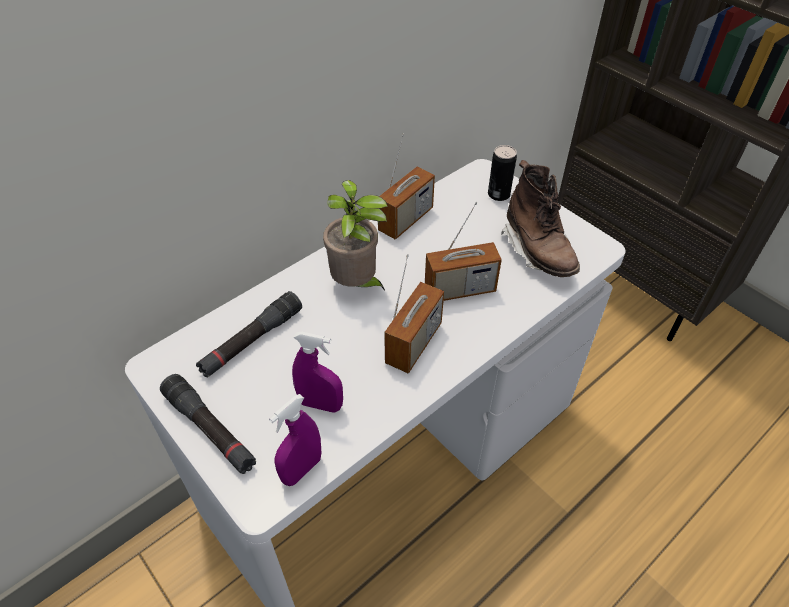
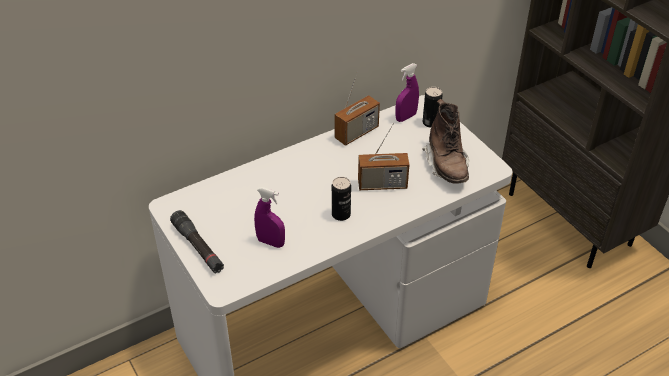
camera: 10 degrees right, 5 degrees down
black flashlight [196,291,302,378] -> none
purple spray bottle [269,394,321,486] -> purple spray bottle moved to [395,63,419,122]
potted plant [323,180,387,291] -> none
radio [384,254,444,374] -> can [332,177,351,221]

